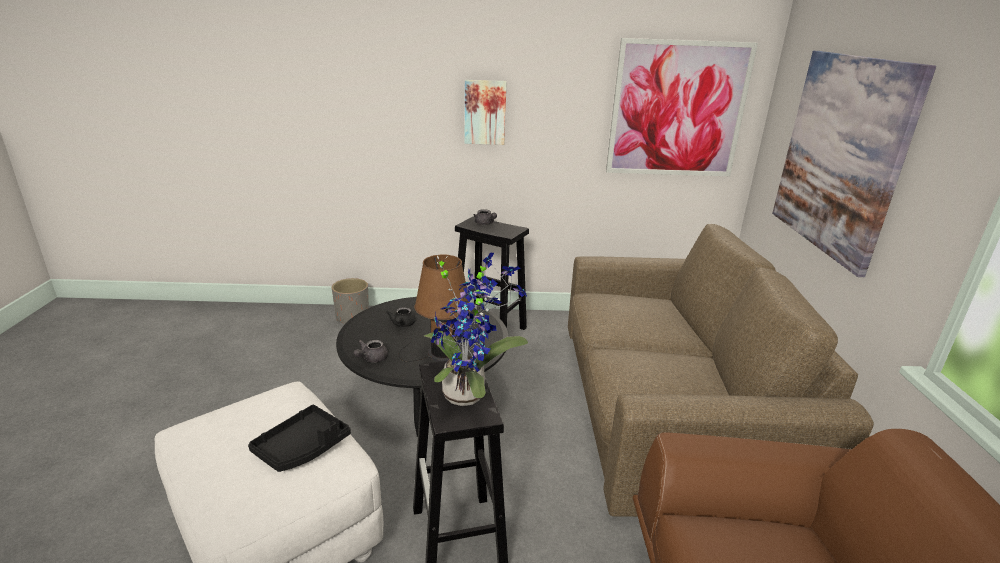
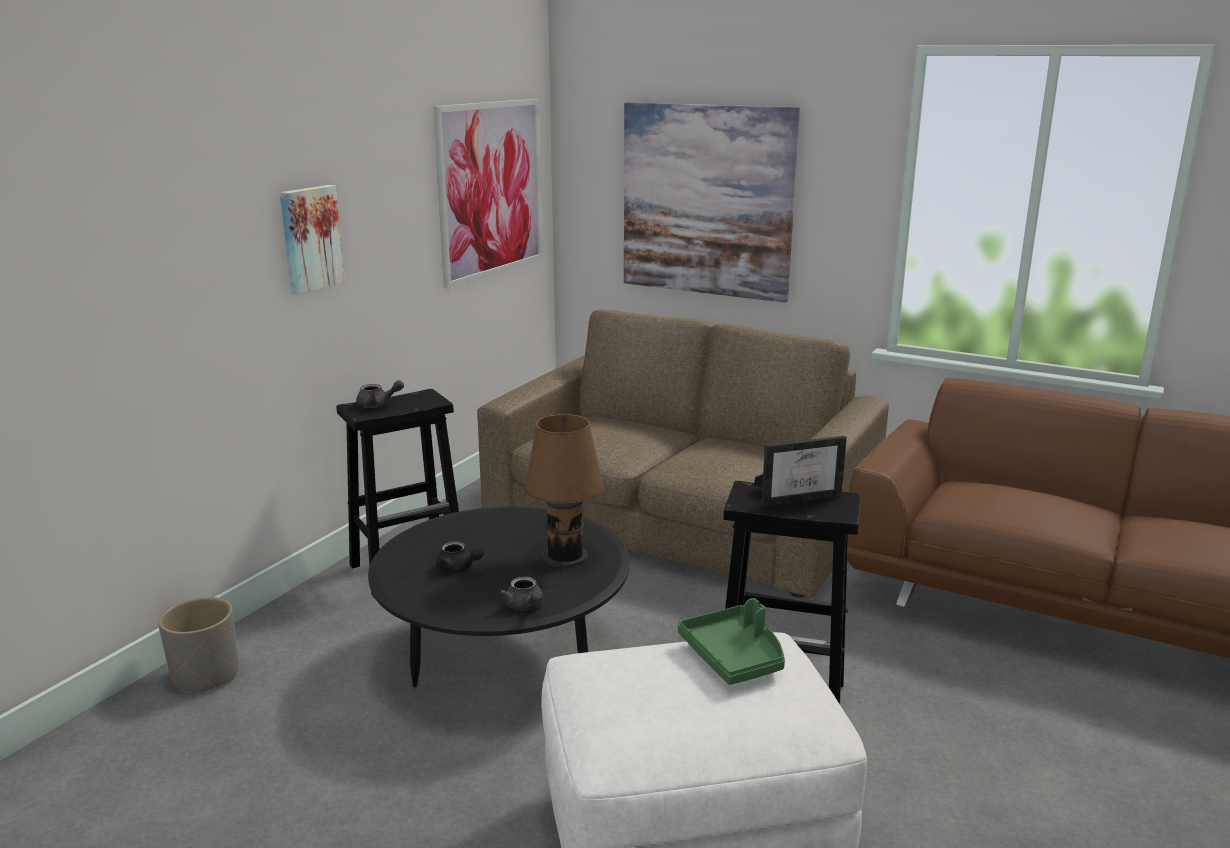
camera: 60 degrees left, 5 degrees down
black tray [248,405,351,472] -> green tray [678,598,785,685]
potted plant [424,252,528,406] -> picture frame [754,436,847,507]

